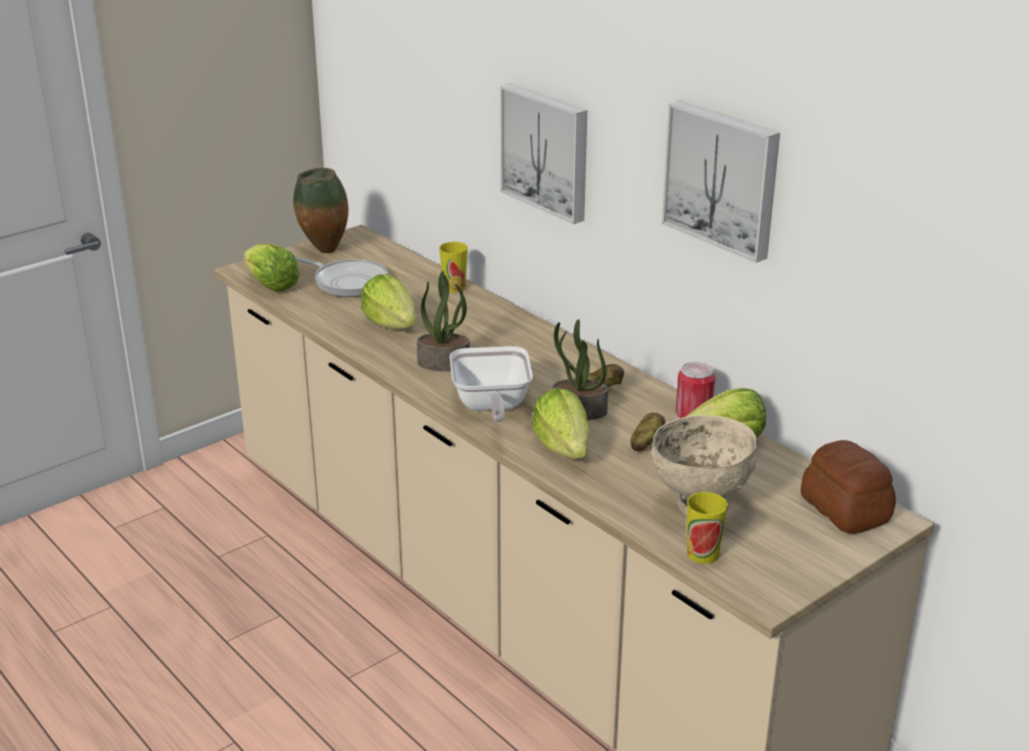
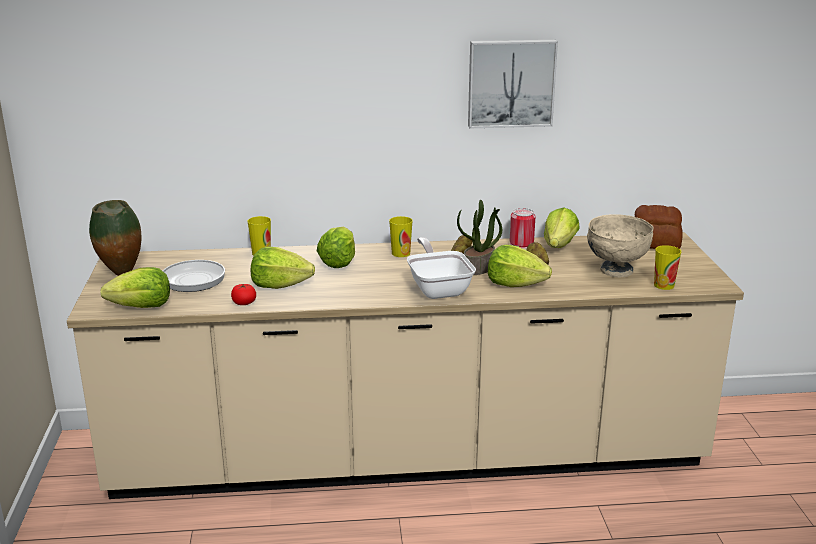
camera: 55 degrees left, 5 degrees down
potted plant [417,271,470,371] -> none
frying pan [450,346,533,422] -> frying pan turned 135 degrees counterclockwise [407,237,476,299]
picture [500,84,587,224] -> none
none -> tomato [231,284,256,305]
none -> lettuce [317,227,355,268]
none -> cup [389,216,413,257]

